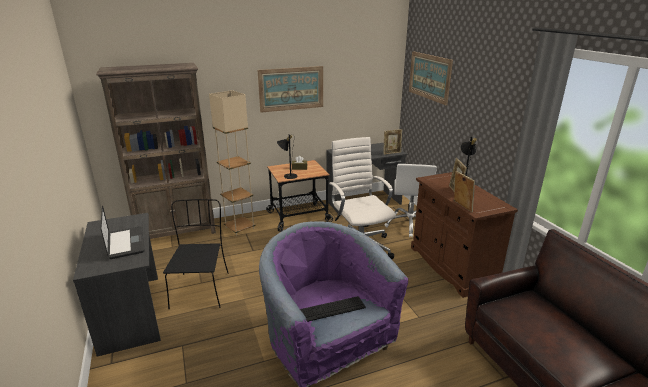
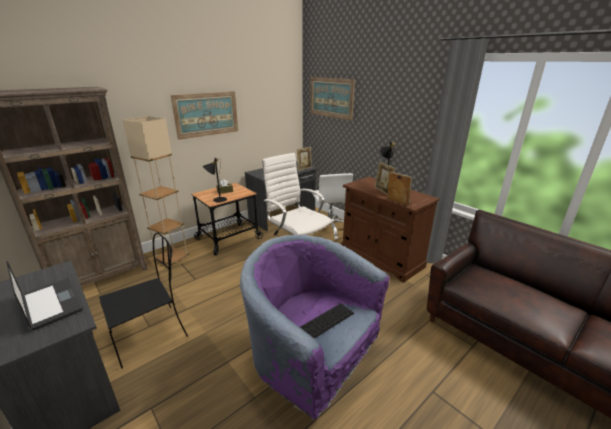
camera: 20 degrees left, 0 degrees up
black chair [163,199,229,309] -> black chair turned 75 degrees clockwise [99,232,188,369]

